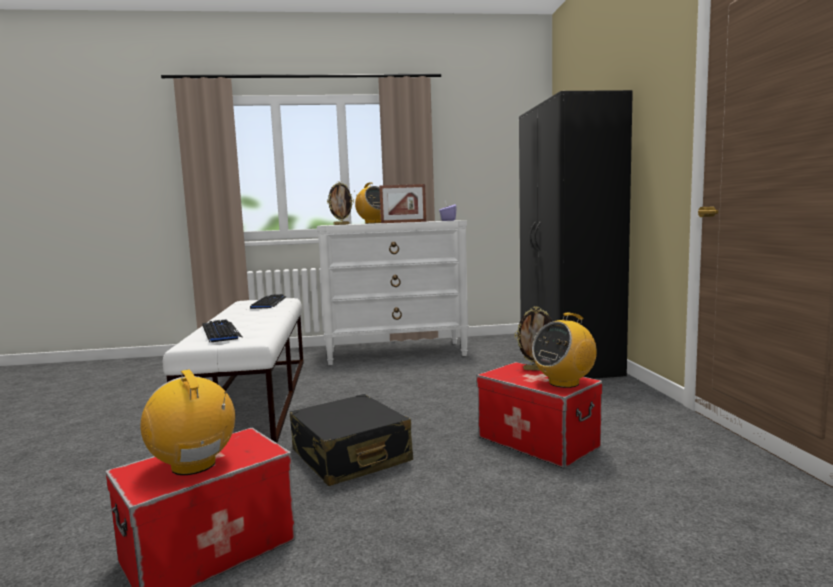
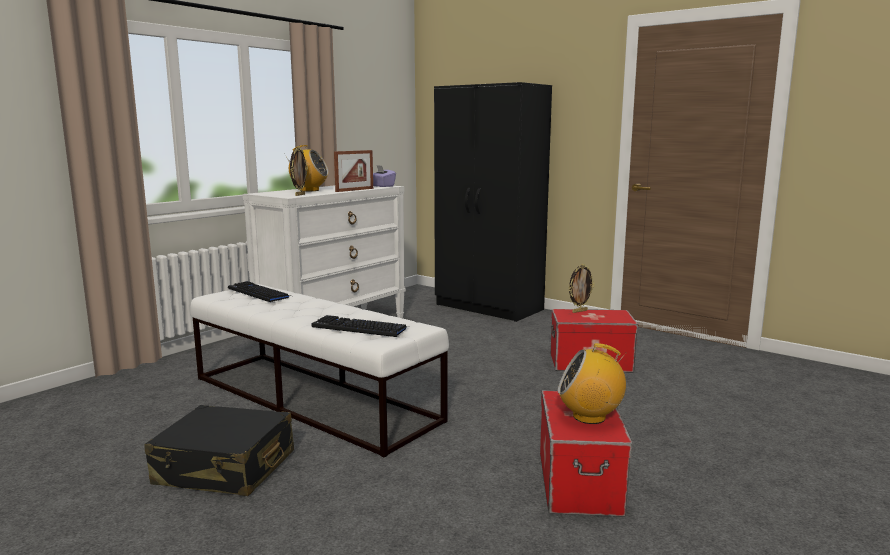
camera: 45 degrees left, 5 degrees up
black suitcase [290,394,413,486] -> black suitcase moved to [144,405,294,496]
radio [532,313,597,388] -> none

